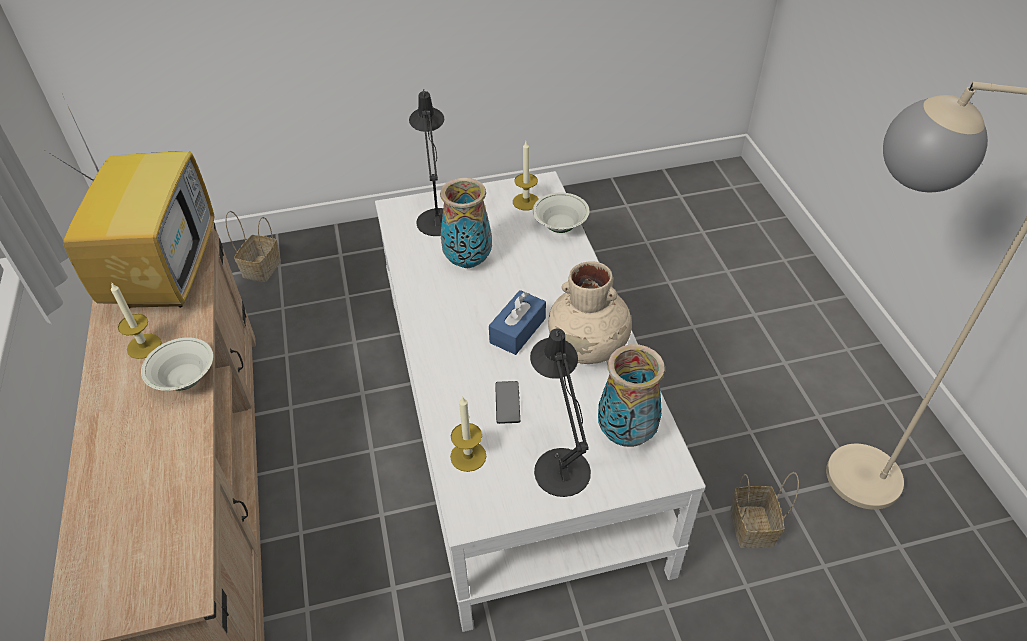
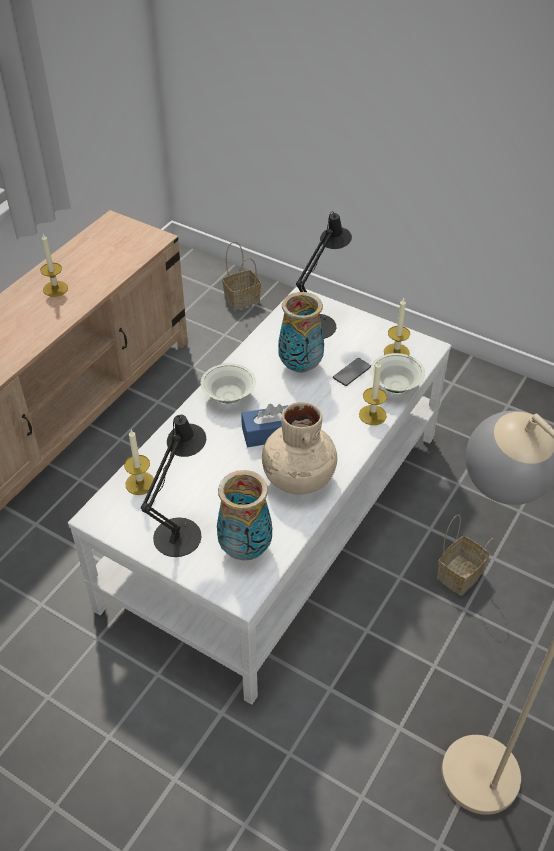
camera: 45 degrees right, 0 degrees up
television [43,94,215,308] -> none
white bowl [141,337,213,391] -> white bowl moved to [201,363,256,403]
phone [495,381,520,424] -> phone moved to [333,358,371,386]
basket [731,472,799,548] -> basket moved to [437,514,495,595]
none -> candle [359,361,387,425]

